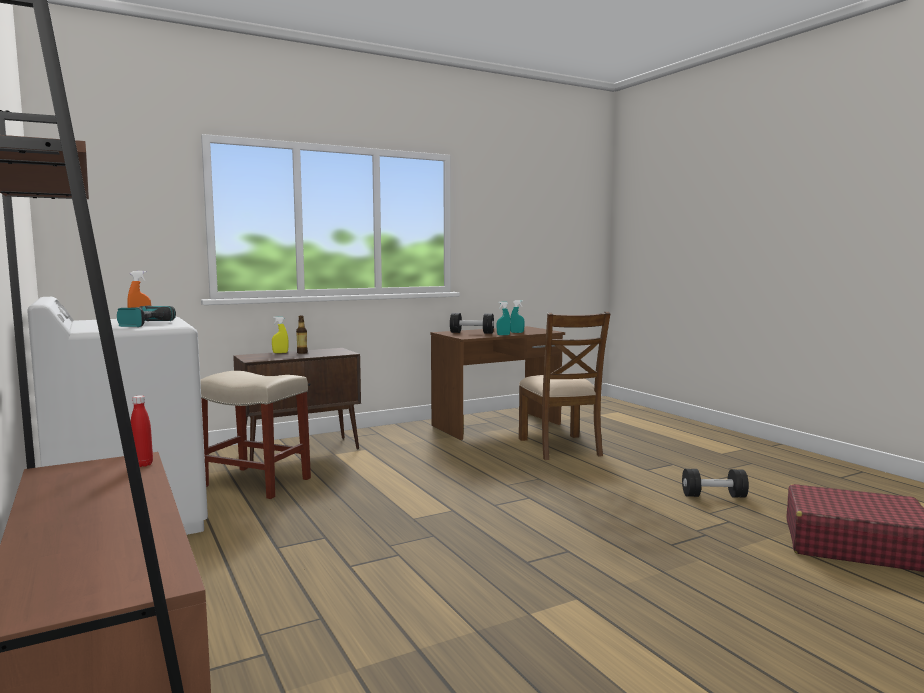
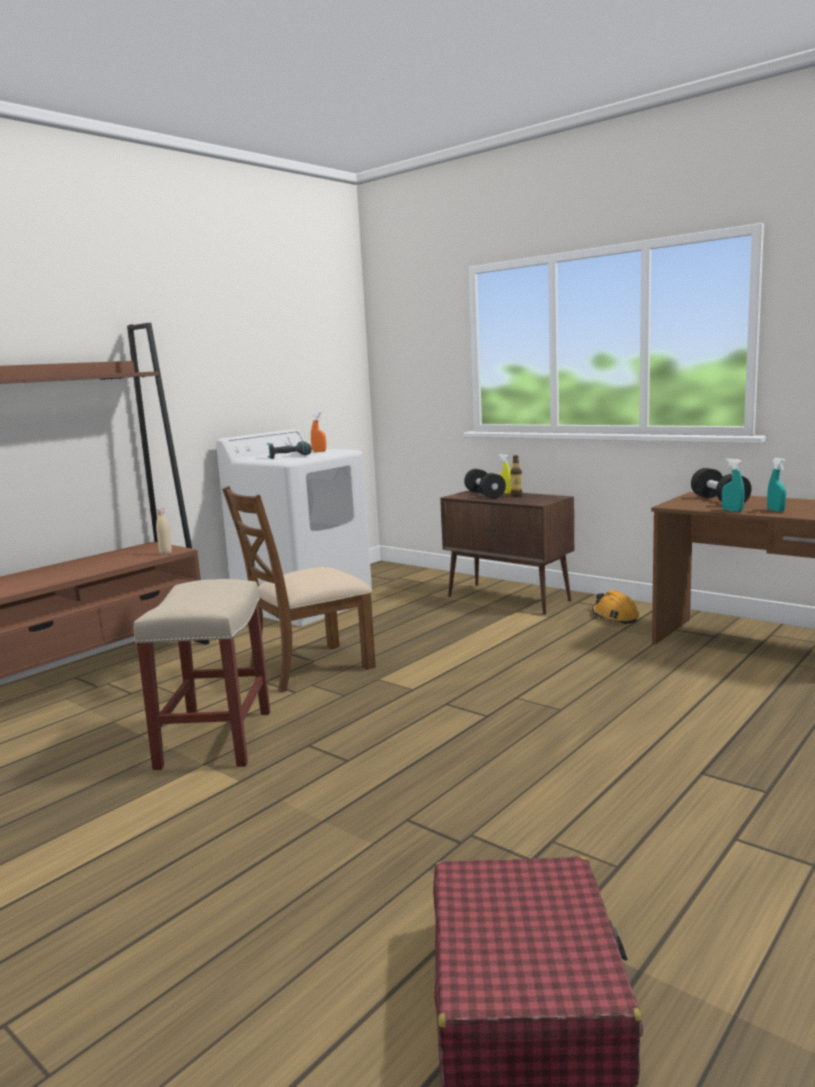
camera: 70 degrees right, 5 degrees up
red bottle [131,395,153,467] -> beige bottle [156,508,172,555]
beige stool [200,371,311,499] -> beige stool moved to [134,579,270,770]
brown chair [519,312,611,460] -> brown chair moved to [222,486,376,693]
black dumbbell [682,469,749,498] -> black dumbbell moved to [464,469,506,499]
none -> orange hard hat [592,590,639,624]

